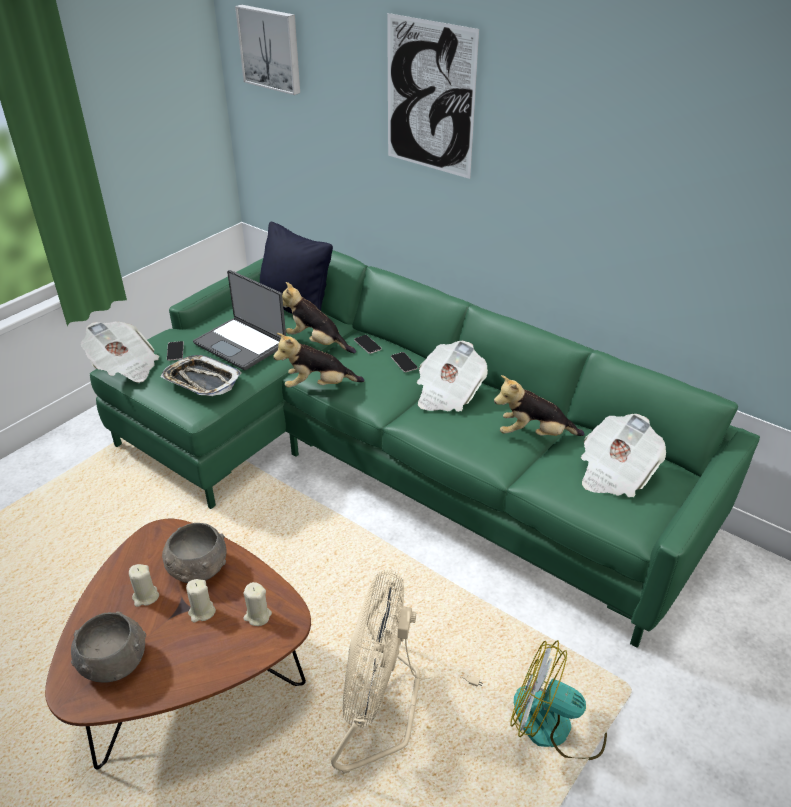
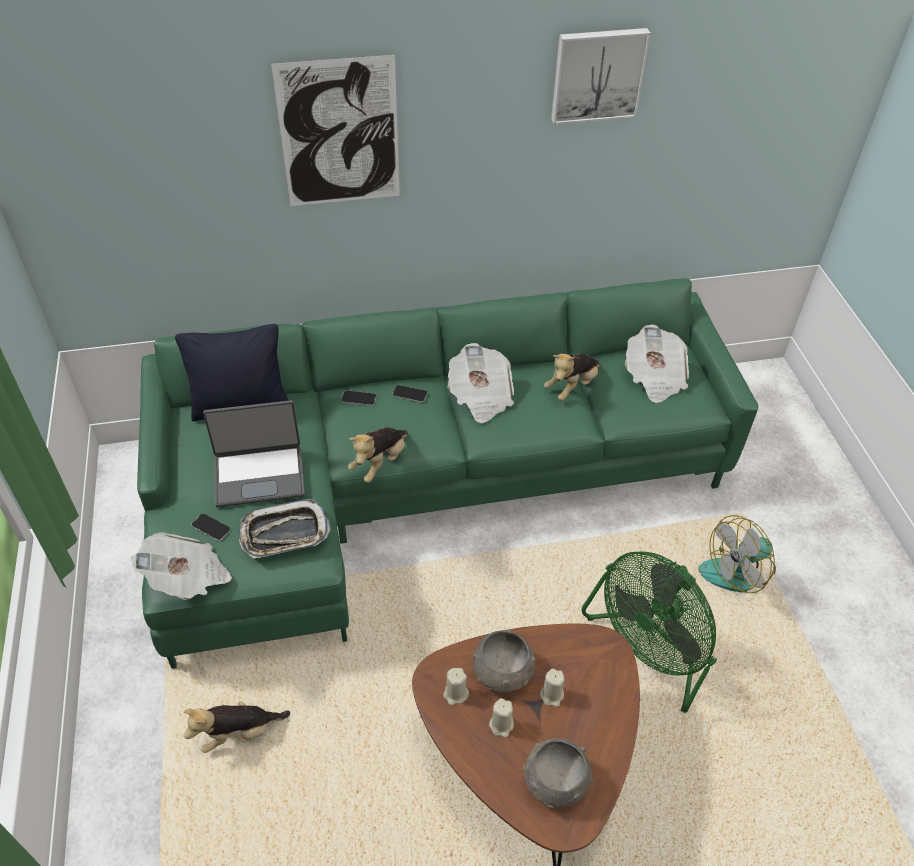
camera: 50 degrees left, 10 degrees up
picture [235,5,300,95] -> picture moved to [551,28,651,125]
beige candle [243,582,272,626] -> beige candle moved to [443,668,469,706]
plush toy [282,282,356,353] -> plush toy moved to [183,701,290,753]
beige fan [331,569,483,774] -> green fan [582,552,717,713]

